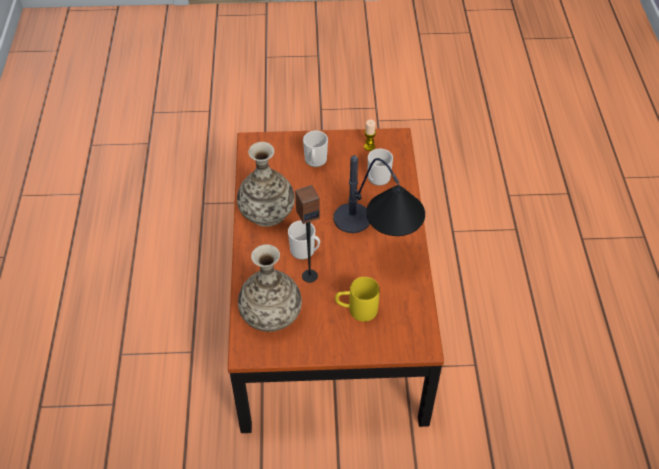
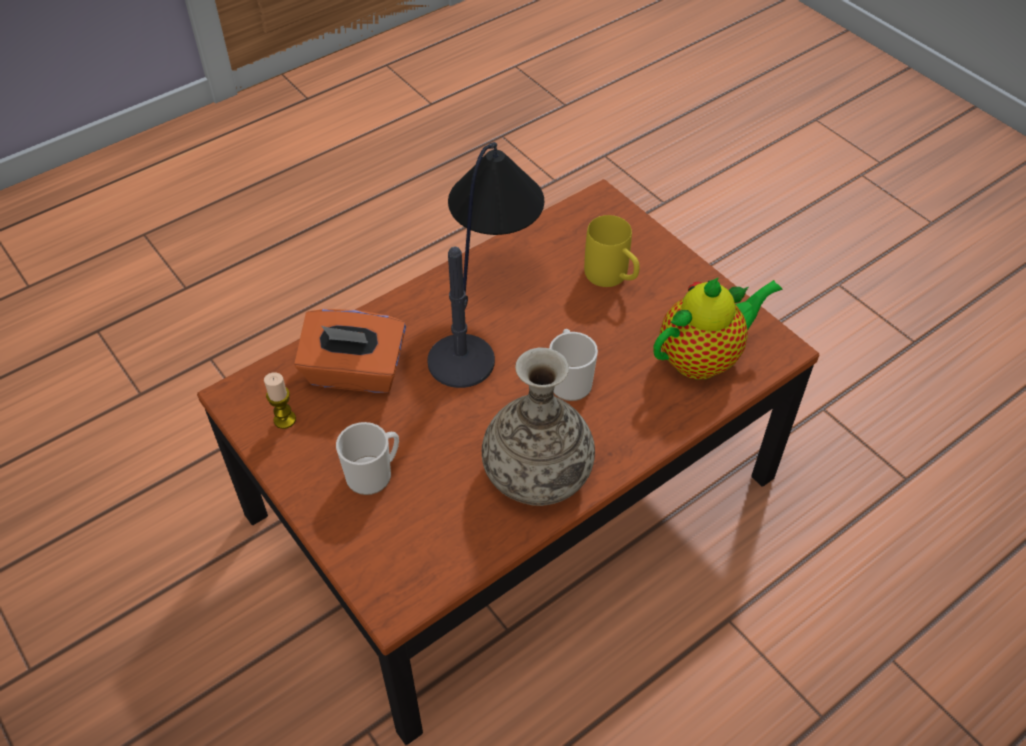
camera: 125 degrees left, 0 degrees up
vase [238,244,302,332] -> teapot [653,277,782,380]
speaker [295,185,320,283] -> none
mug [367,148,393,186] -> orange tissue box [294,309,406,393]

